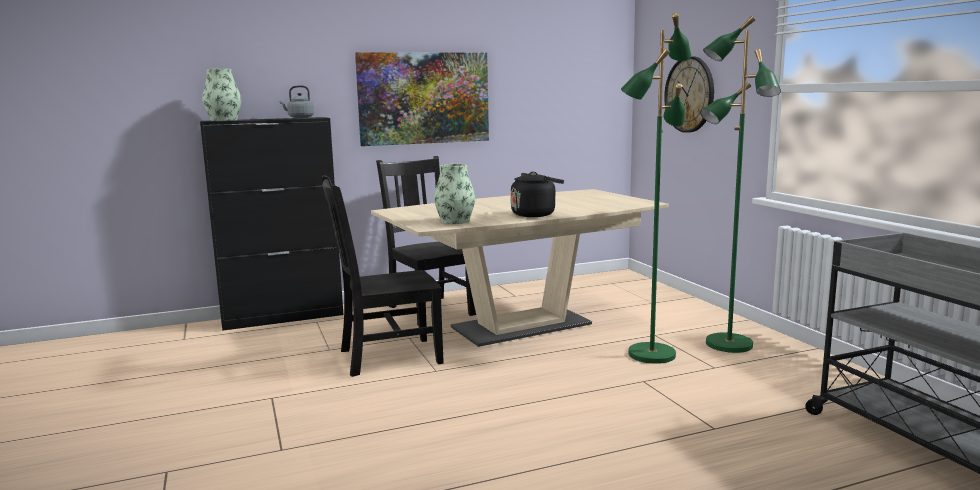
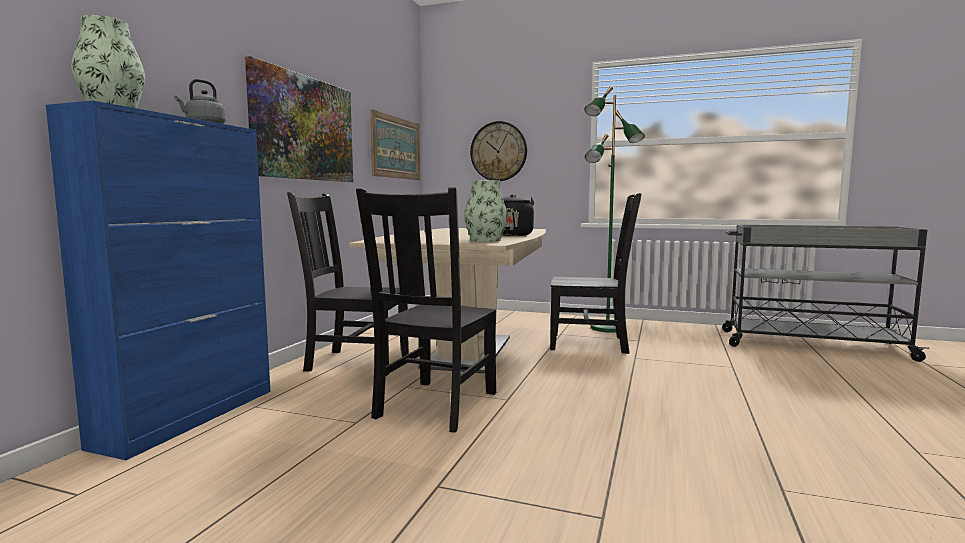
camera: 50 degrees left, 5 degrees down
black cabinet [200,117,343,331] -> blue cabinet [46,100,270,460]
green floor lamp [621,13,691,364] -> black chair [550,193,642,354]
none -> picture [370,109,420,180]

